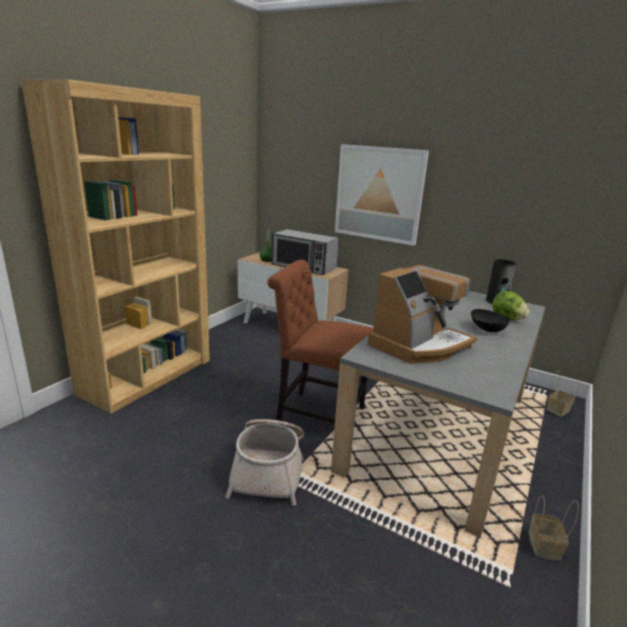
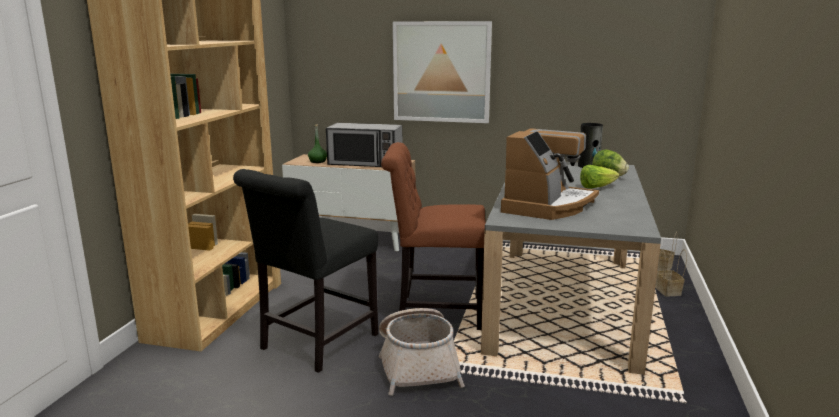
camera: 15 degrees left, 5 degrees down
black bowl [471,309,510,332] -> lettuce [580,165,619,189]
basket [528,495,579,560] -> basket moved to [655,249,687,296]
none -> black chair [233,169,378,373]

